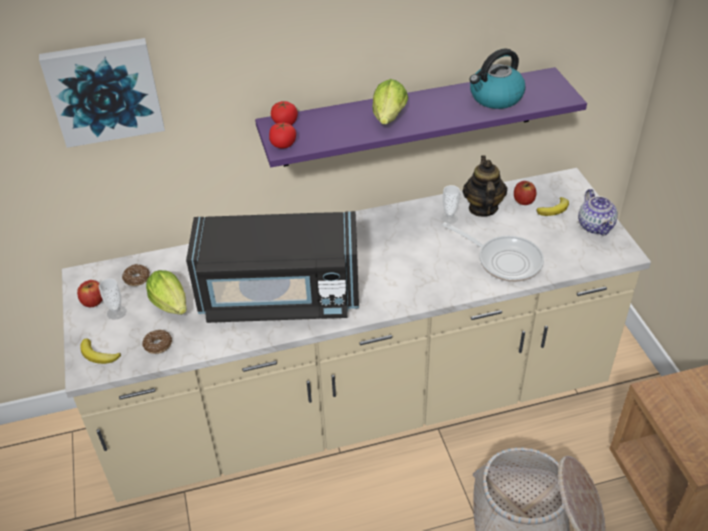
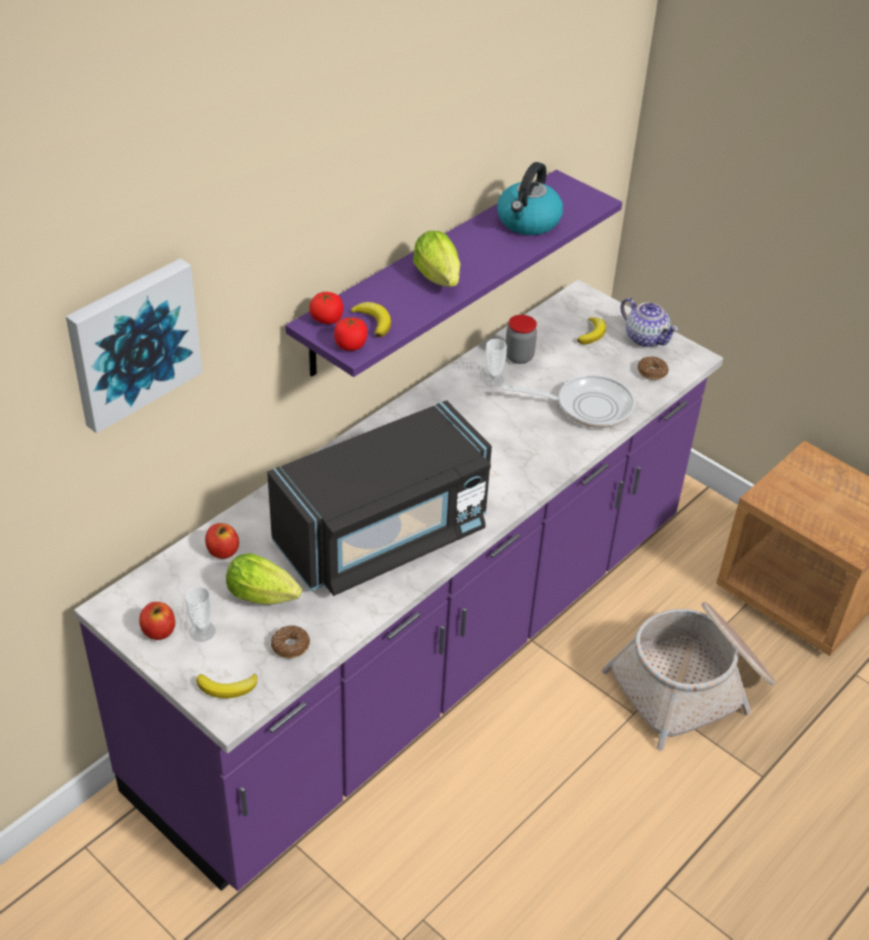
camera: 35 degrees left, 0 degrees up
beige counter [62,168,651,502] -> purple counter [74,280,723,891]
donut [122,264,150,286] -> donut moved to [638,356,669,380]
teapot [463,156,508,217] -> jar [505,315,537,364]
apple [514,181,537,205] -> apple moved to [205,523,239,559]
none -> banana [351,302,391,337]

